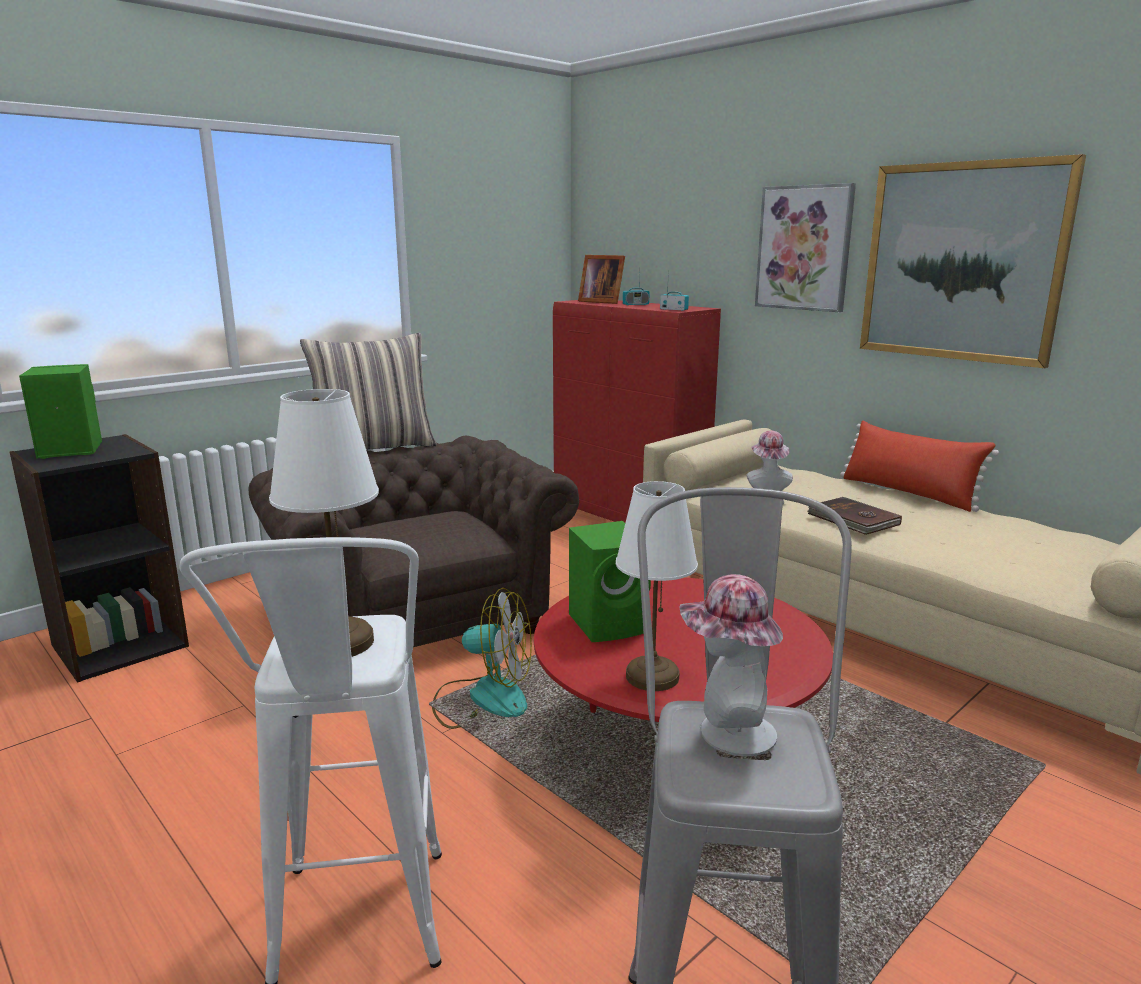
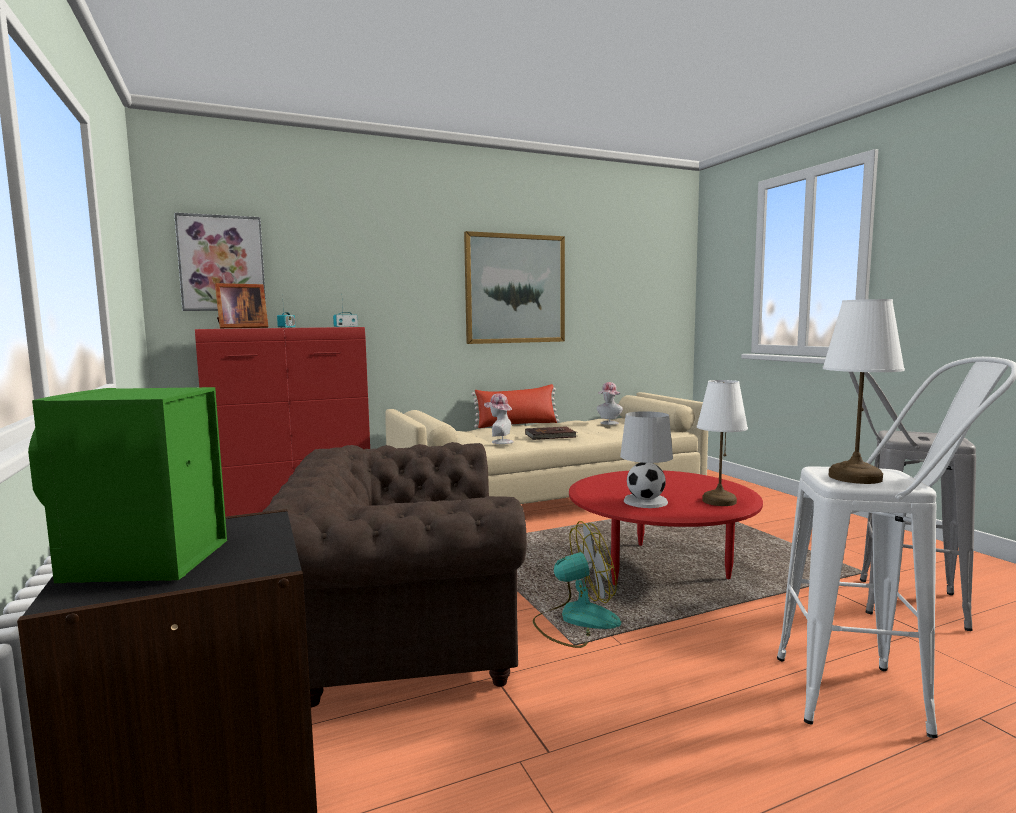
camera: 70 degrees left, 10 degrees down
pillow [300,333,437,450] -> none
fan [432,588,532,729] -> fan turned 45 degrees clockwise [533,521,621,648]
green speaker [569,521,651,642] -> white table lamp [620,411,673,508]
hat [680,574,783,756] -> hat moved to [597,382,623,425]
picture [755,183,856,312] -> picture moved to [174,212,266,311]

